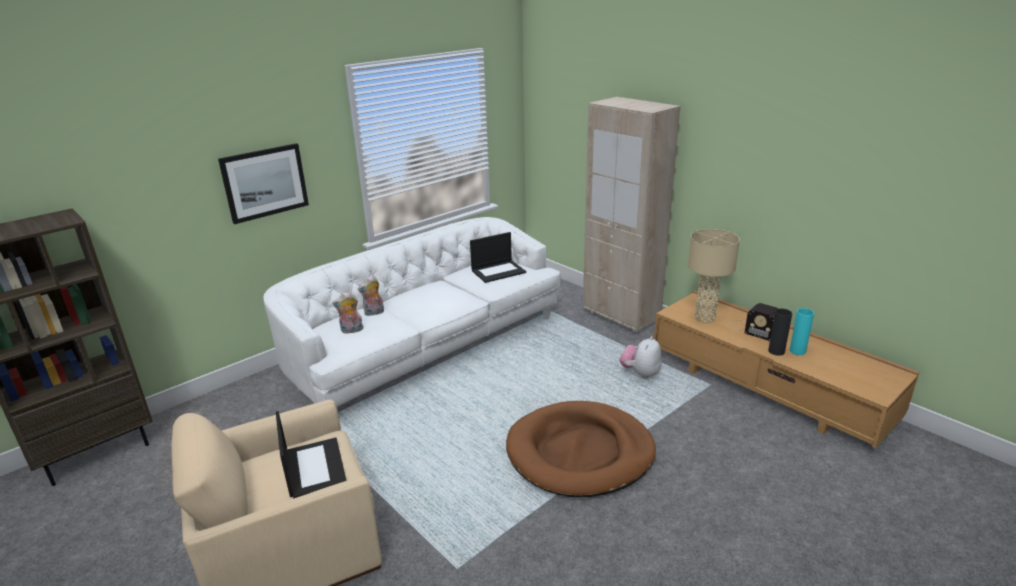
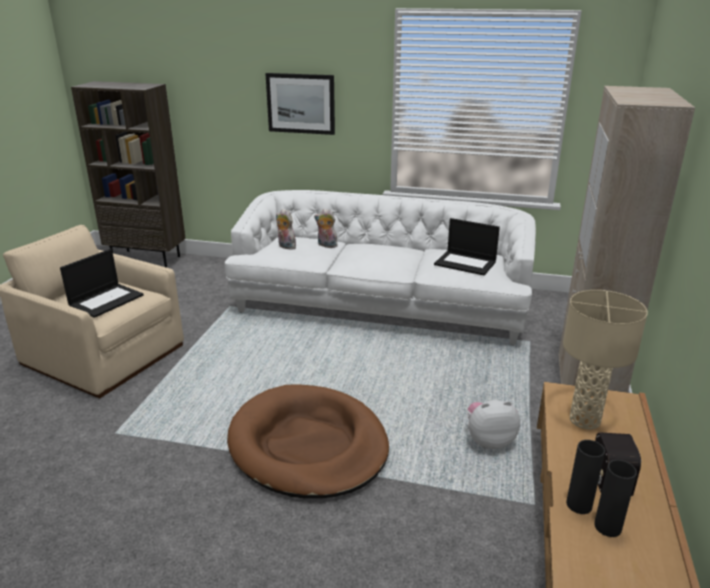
camera: 55 degrees right, 0 degrees up
turquoise vase [790,308,814,355] -> black vase [594,460,637,537]

